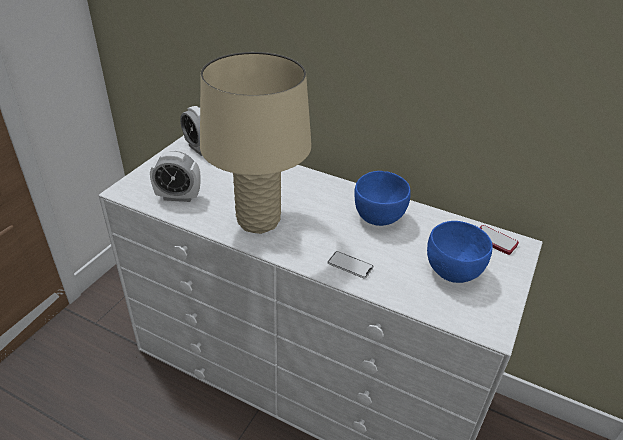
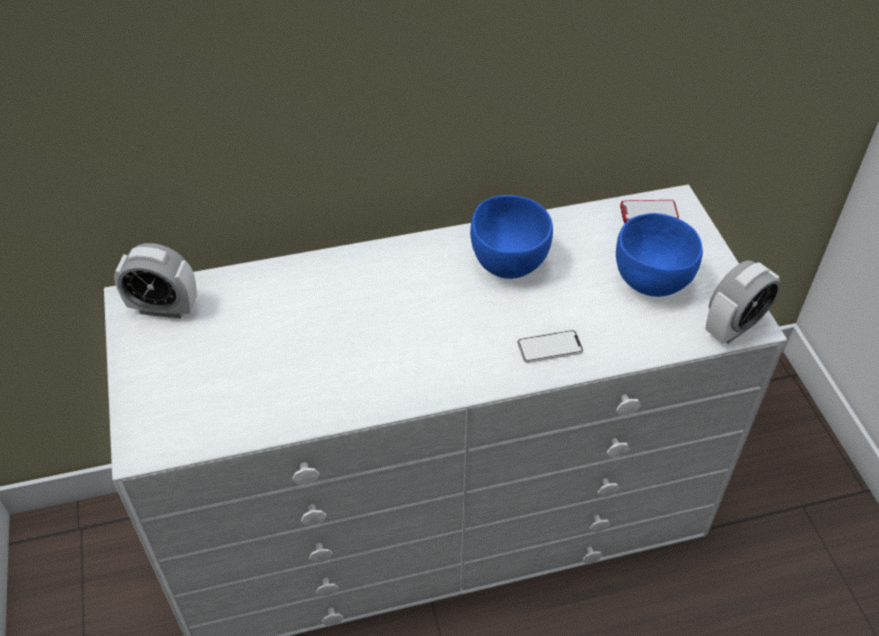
camera: 40 degrees left, 10 degrees up
alarm clock [150,151,201,202] -> alarm clock moved to [705,260,780,344]
beige table lamp [200,52,312,234] -> none

